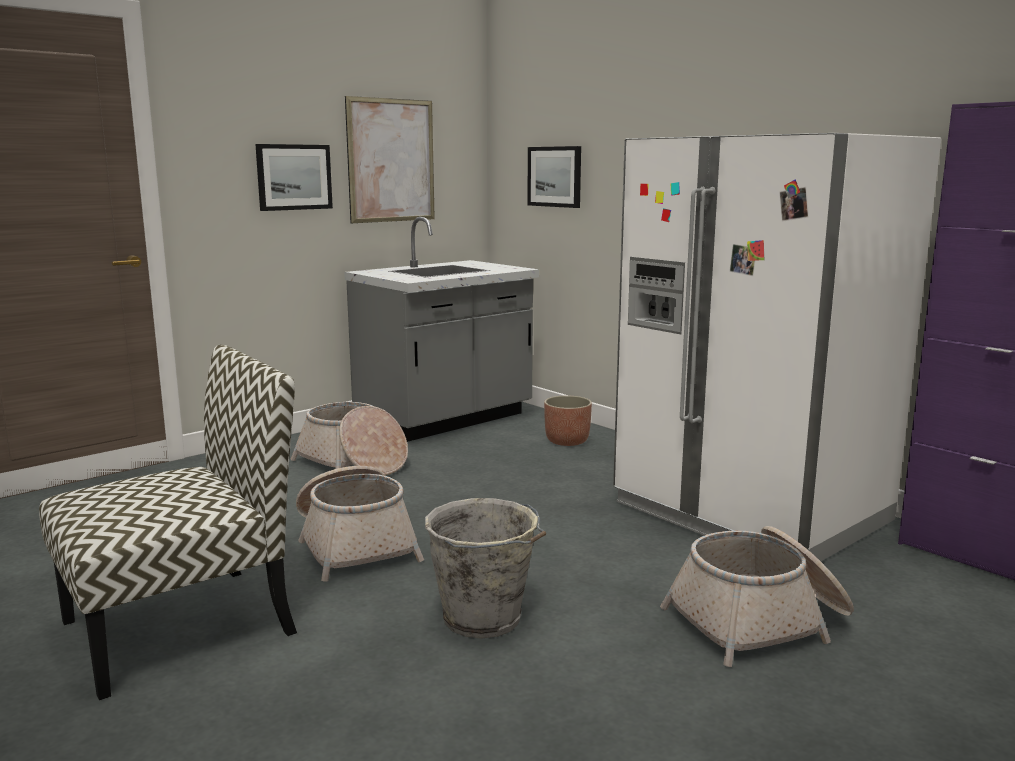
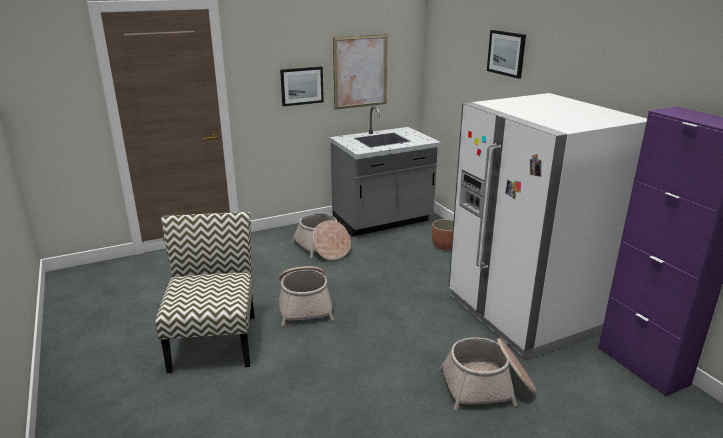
camera: 15 degrees right, 10 degrees up
chair [39,344,297,700] -> chair turned 75 degrees counterclockwise [155,212,255,373]
grey bucket [425,498,546,639] -> none
picture [527,146,581,208] -> picture moved to [487,30,526,79]

